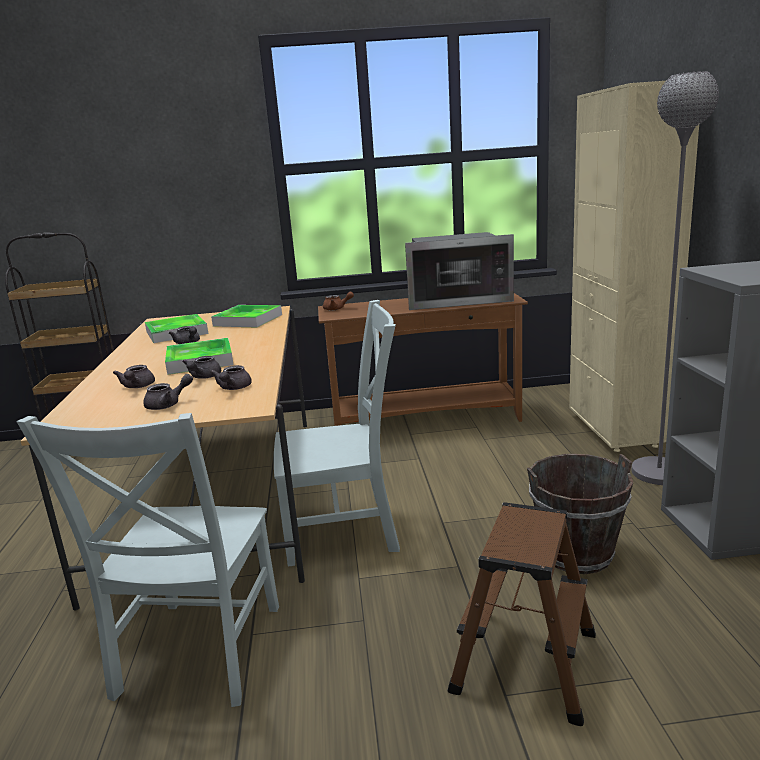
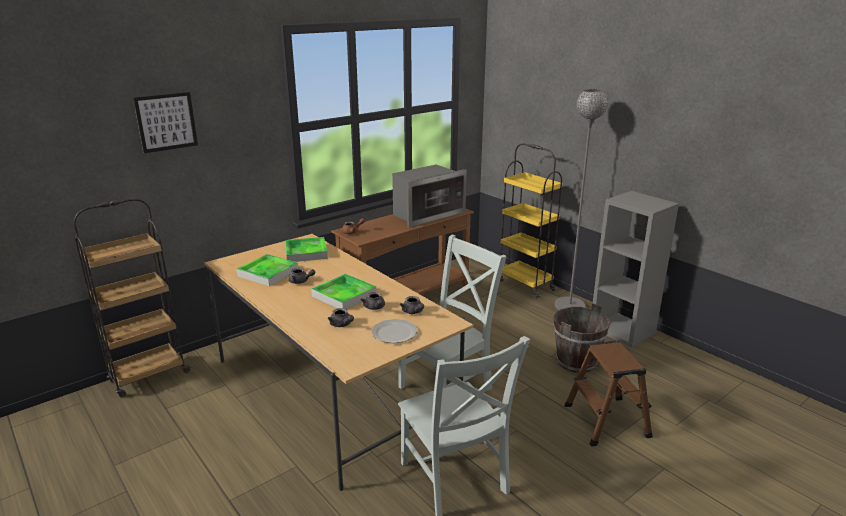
camera: 35 degrees left, 5 degrees up
grey teapot [143,374,193,410] -> plate [371,319,418,343]
beige cabinet [569,81,699,452] -> yellow cart [500,144,563,298]
none -> picture [133,92,198,153]

